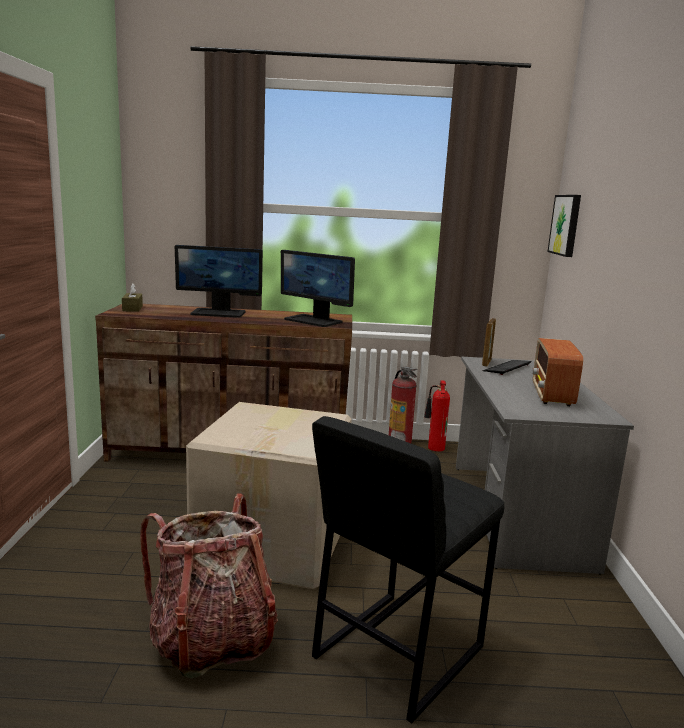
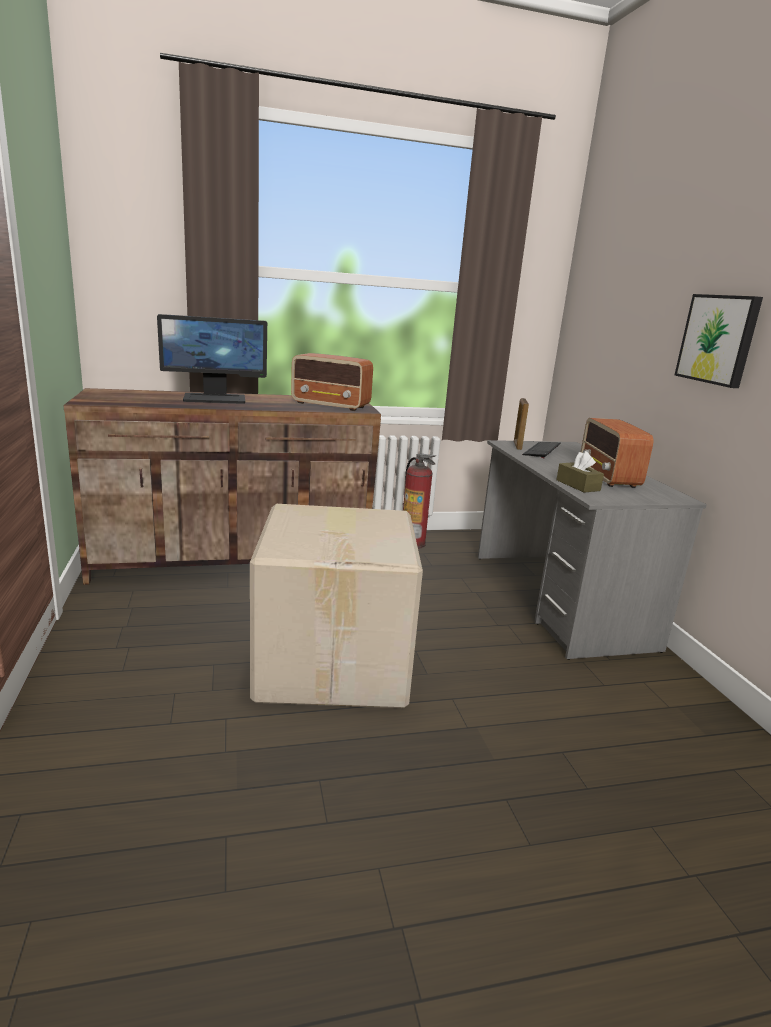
camera: 15 degrees left, 5 degrees up
brown tissue box [122,283,143,312] -> brown tissue box moved to [556,451,604,492]
backpack [140,493,278,679] -> none
monitor [281,250,355,327] -> radio [291,353,373,411]
black chair [312,416,504,723] -> none
fire extinguisher [424,381,450,452] -> none
picture [548,195,581,257] -> picture moved to [675,294,763,388]

